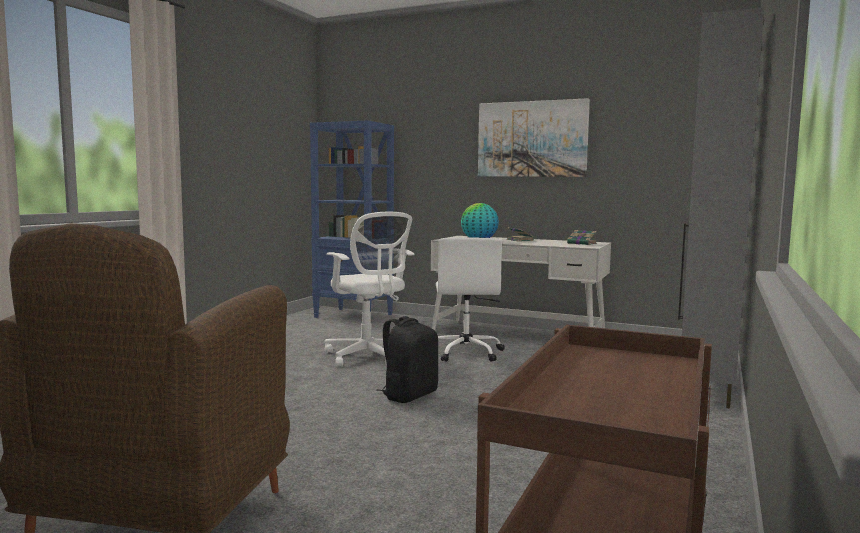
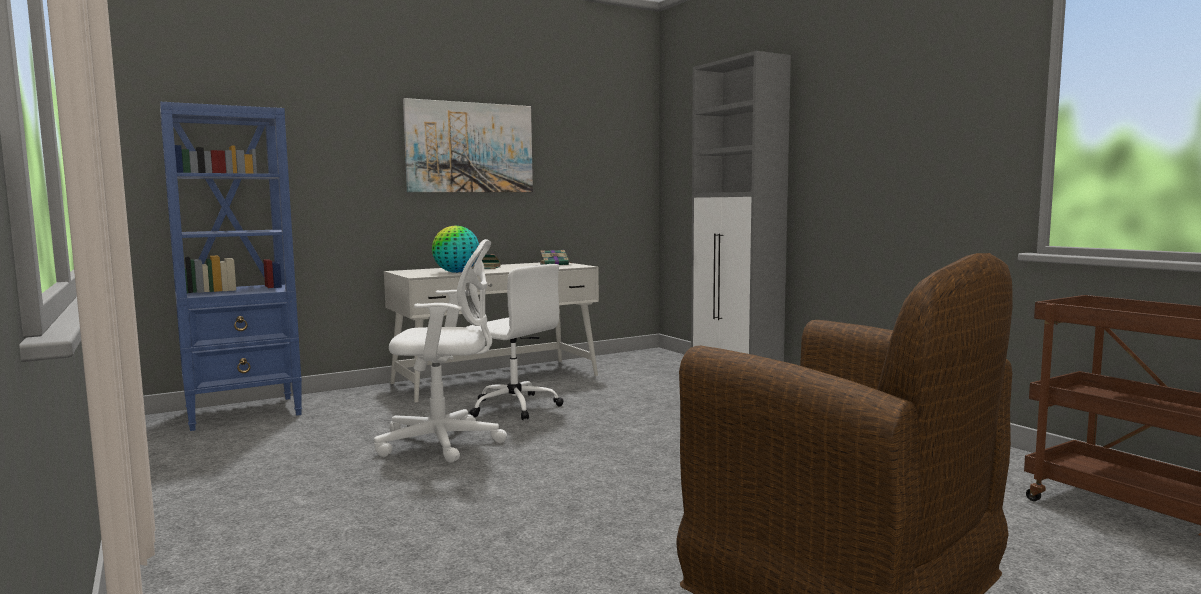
camera: 55 degrees left, 0 degrees up
black backpack [377,316,438,403] -> none

